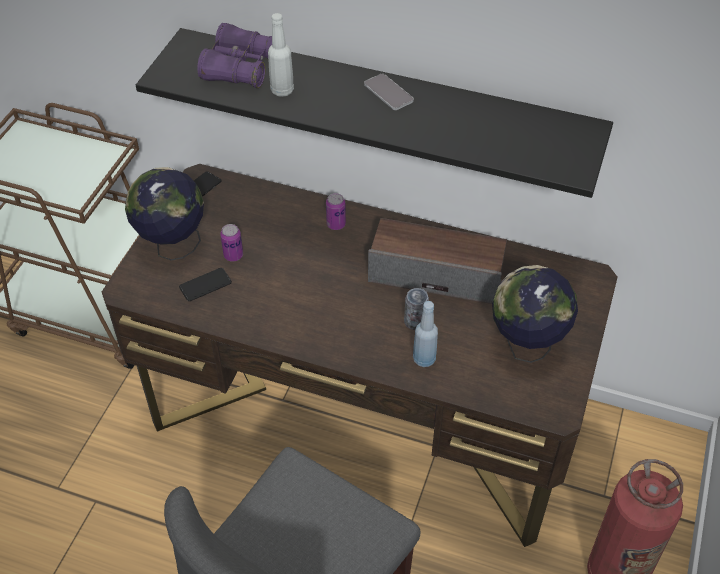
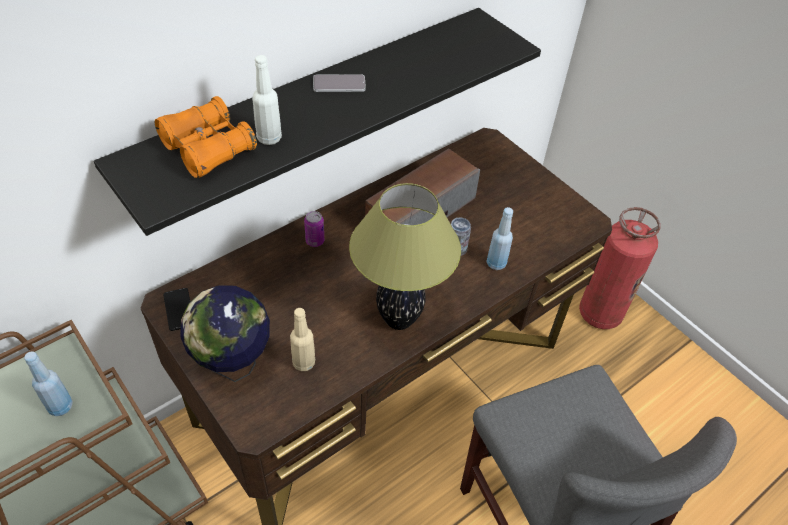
camera: 60 degrees left, 0 degrees up
phone [179,268,232,301] -> beige bottle [290,308,315,371]
purple binoculars [197,23,272,88] -> orange binoculars [155,96,257,178]
can [220,224,243,262] -> none
globe [492,265,578,363] -> none
none -> blue bottle [24,351,73,416]
none -> table lamp [349,183,461,330]

